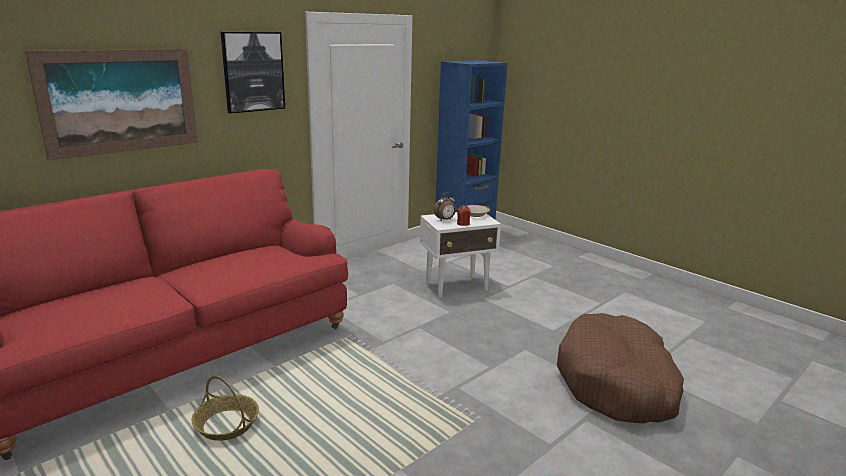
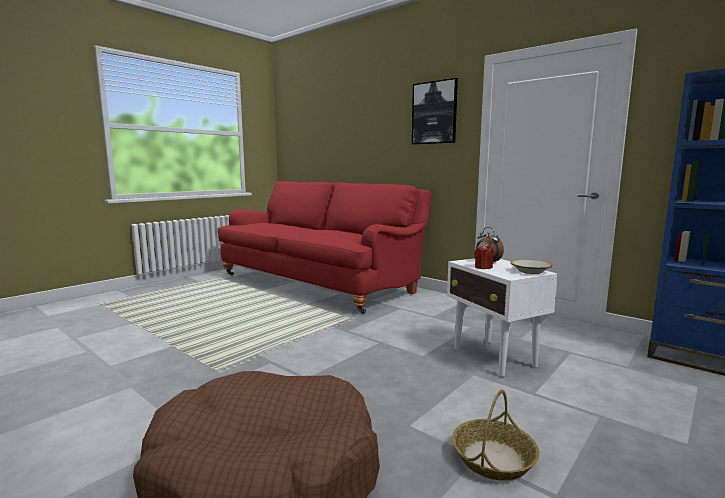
camera: 85 degrees right, 10 degrees down
picture [25,49,198,161] -> none
basket [191,376,259,441] -> basket moved to [452,390,540,481]

